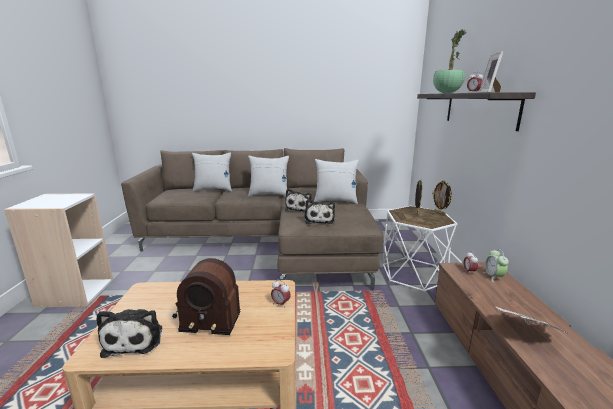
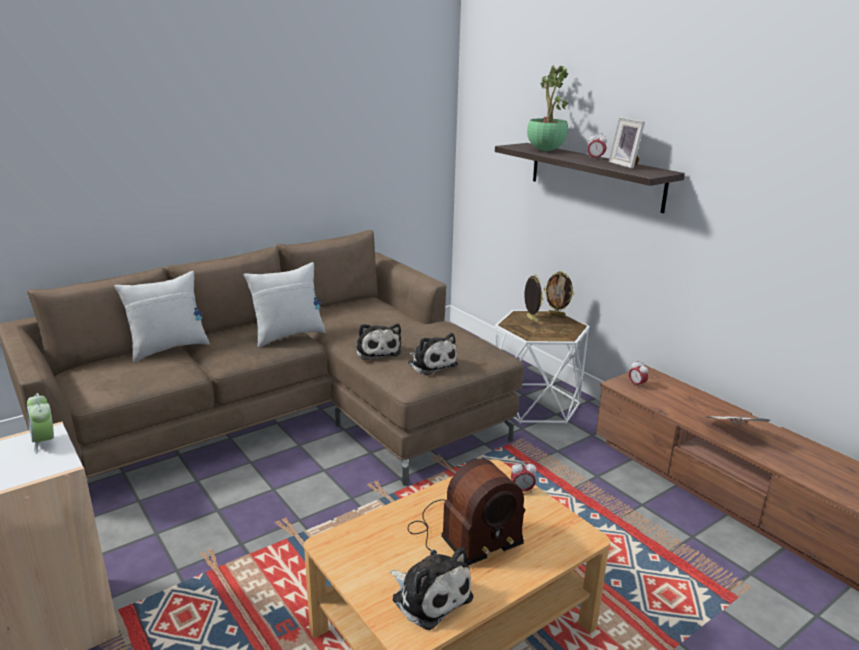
camera: 35 degrees left, 5 degrees up
grey pillow [314,159,359,204] -> none
alarm clock [483,249,509,283] -> alarm clock moved to [27,393,54,454]

